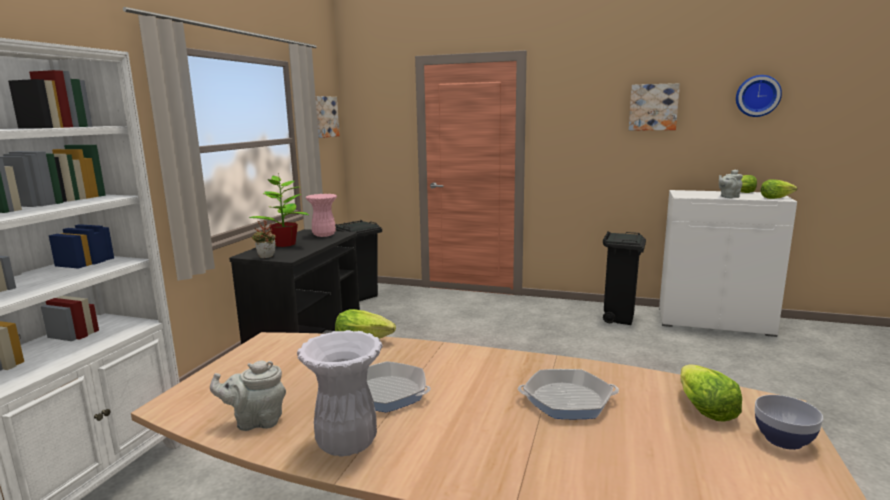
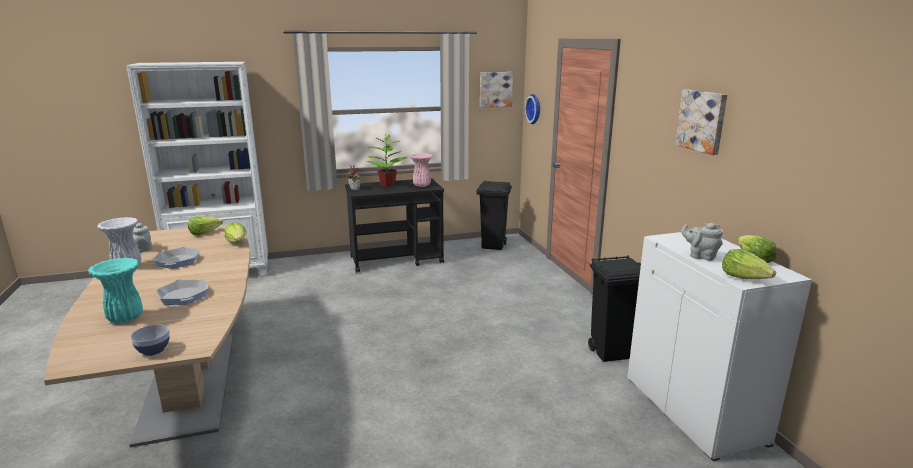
camera: 55 degrees right, 5 degrees up
lettuce [681,365,742,422] -> lettuce moved to [188,216,223,235]
wall clock [736,75,782,117] -> wall clock moved to [525,94,540,124]
none -> turquoise vase [88,258,143,323]

